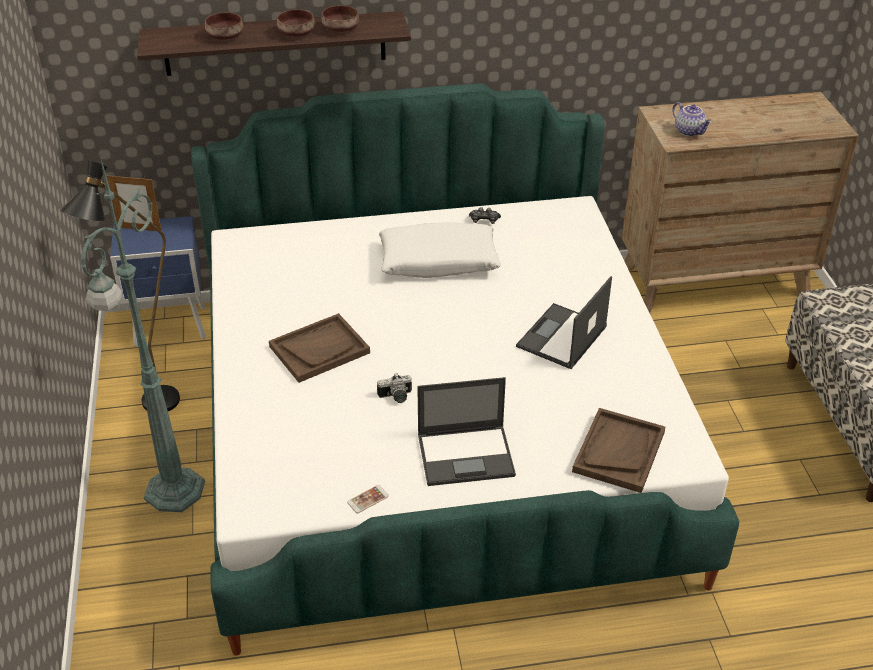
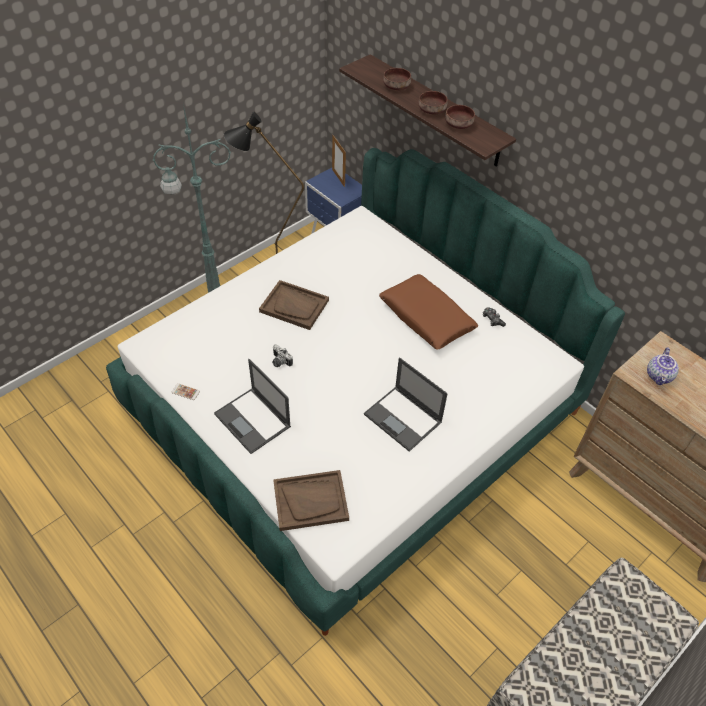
camera: 55 degrees right, 10 degrees up
white pillow [379,222,501,278] -> brown pillow [379,274,478,350]
laptop [516,276,612,369] -> laptop turned 135 degrees counterclockwise [364,357,448,452]

